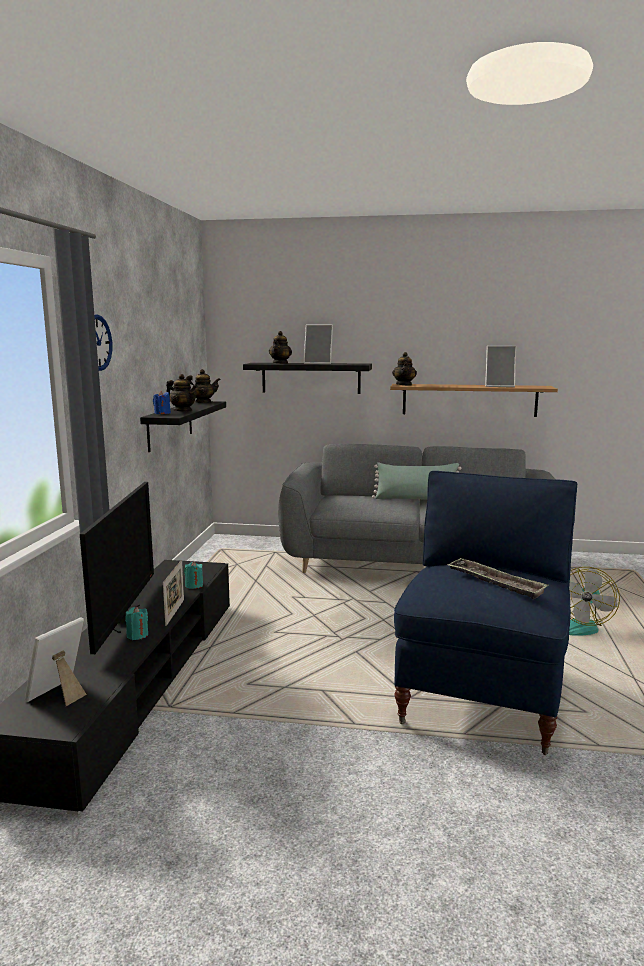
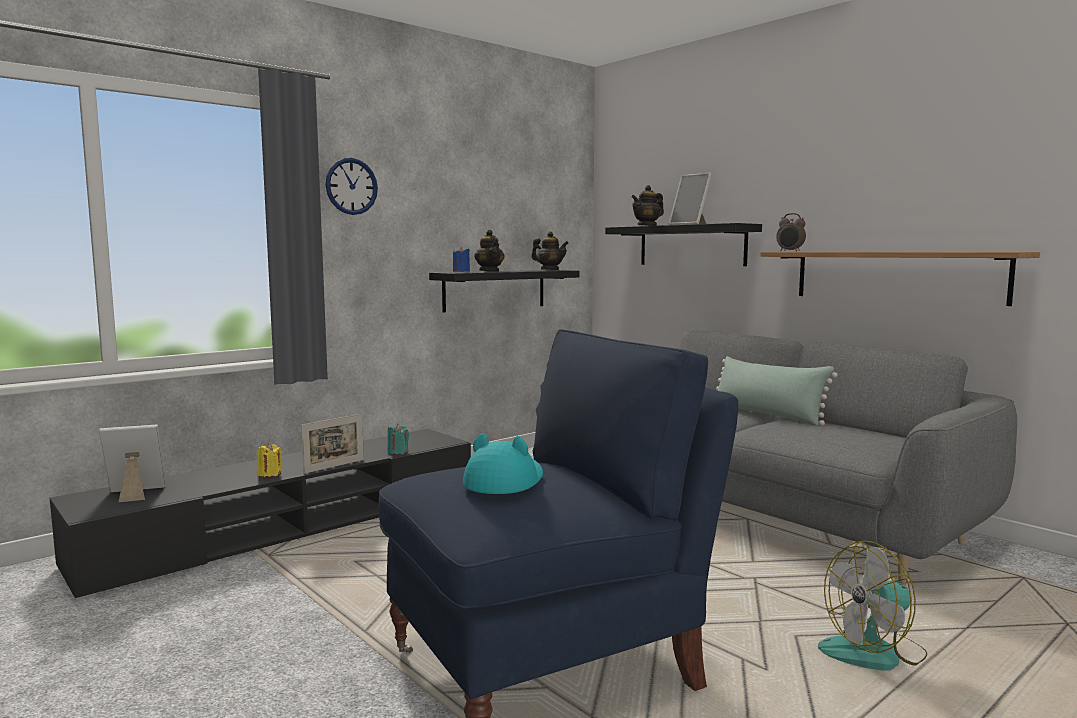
camera: 40 degrees right, 5 degrees down
television [80,482,154,654] -> none
turquoise candle [125,607,148,640] -> yellow candle [257,443,282,477]
teapot [392,352,417,386] -> alarm clock [776,213,806,252]
tray [448,558,548,599] -> turquoise hat [463,433,543,494]
picture frame [485,346,516,387] -> none

